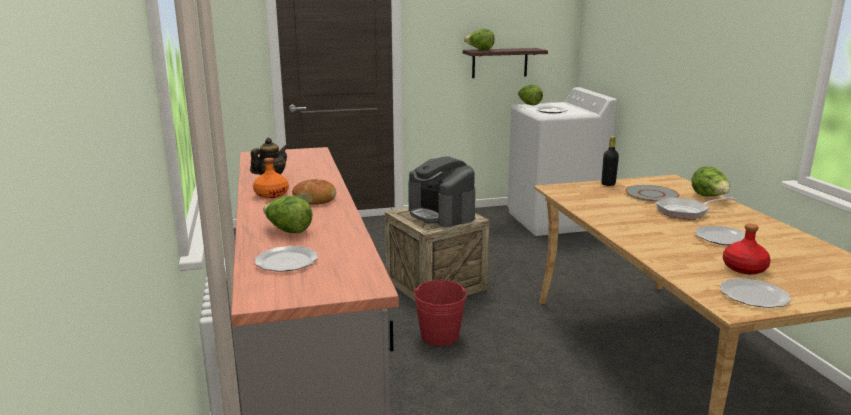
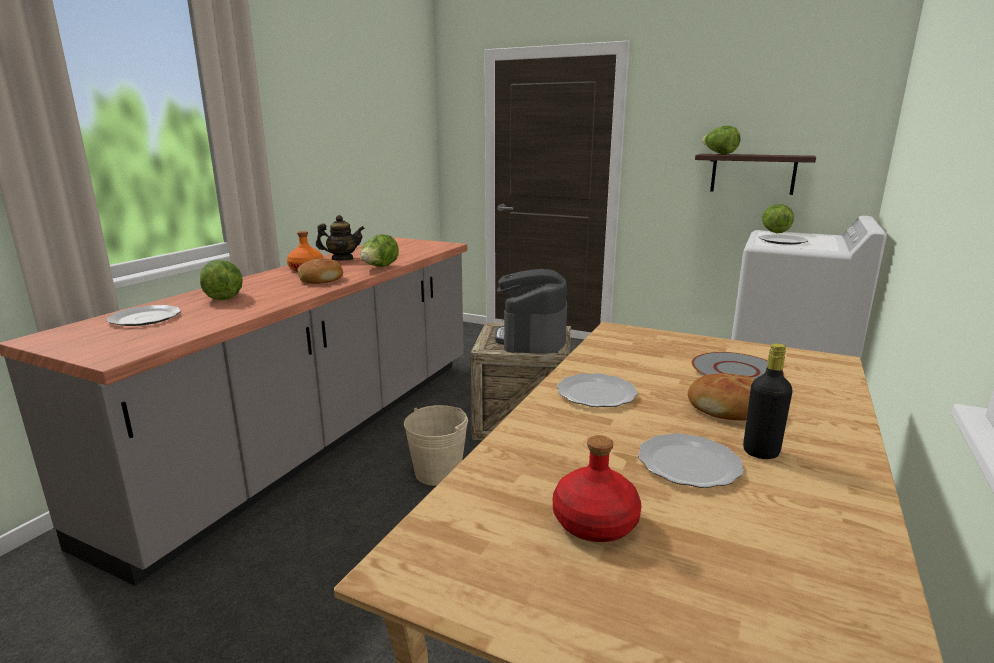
camera: 40 degrees right, 0 degrees up
red bucket [413,279,468,346] -> beige bucket [404,405,468,486]
black bottle [601,136,619,186] -> black bottle moved to [743,343,793,459]
frying pan [655,197,735,220] -> bread [688,373,755,421]
lettuce [691,166,730,197] -> lettuce moved to [360,234,399,267]
plate [720,278,791,308] -> plate moved to [557,373,638,407]

